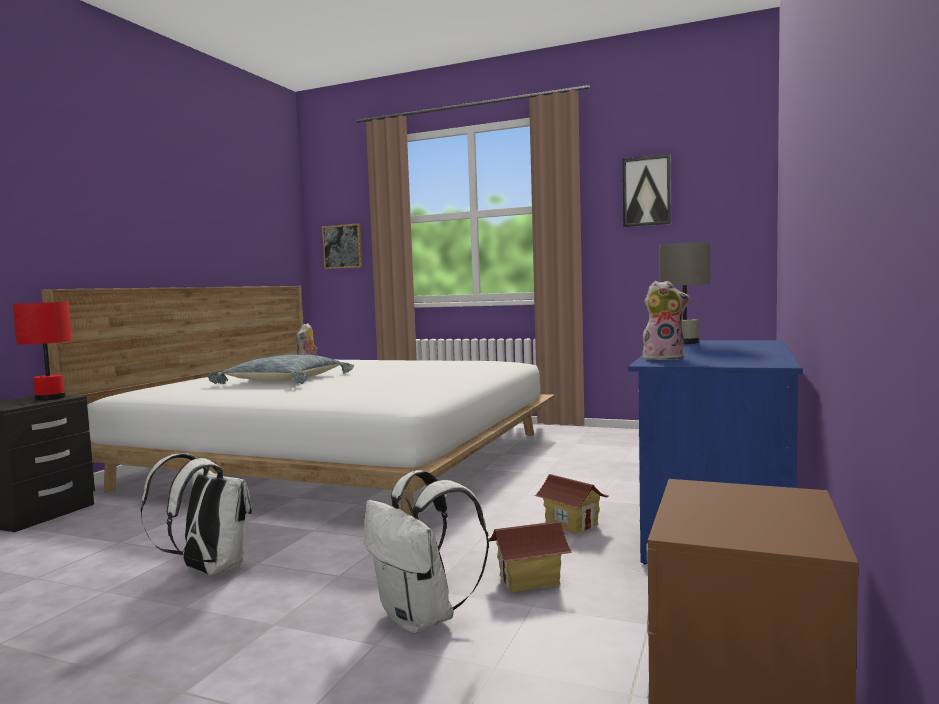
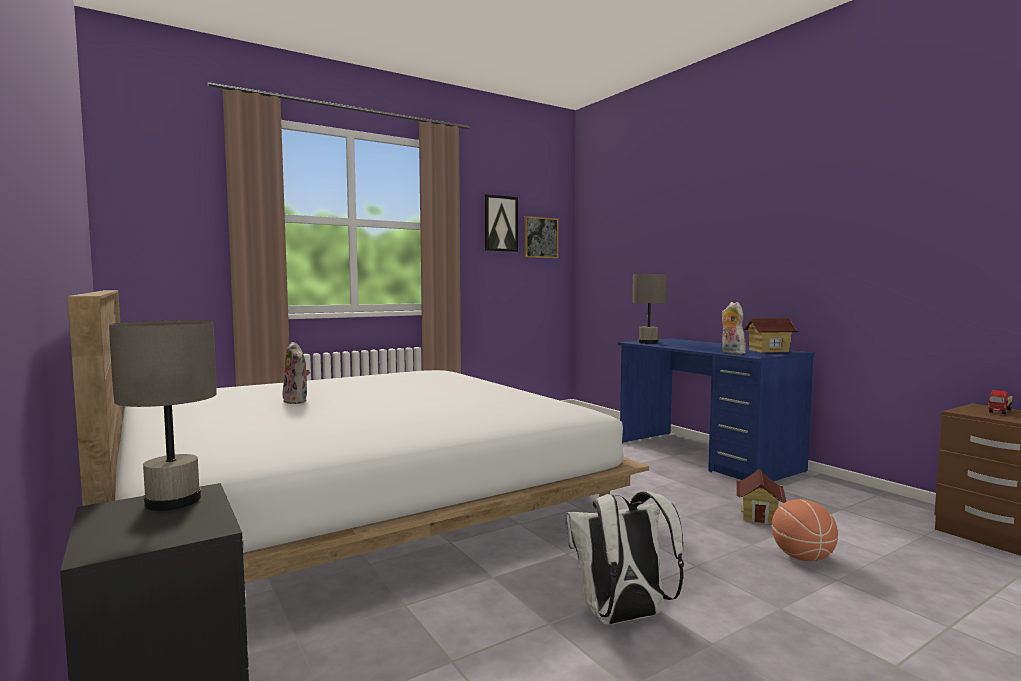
camera: 55 degrees left, 0 degrees up
red table lamp [13,302,72,400] -> grey table lamp [109,320,216,511]
pillow [208,355,354,385] -> none
picture [322,223,362,269] -> picture moved to [524,216,559,258]
white backpack [364,470,489,634] -> basketball [772,499,838,561]
toy house [534,474,609,534] -> toy house moved to [743,318,799,353]
plush toy [642,281,690,360] -> plush toy turned 60 degrees counterclockwise [721,302,746,354]
none -> toy truck [988,390,1013,414]

